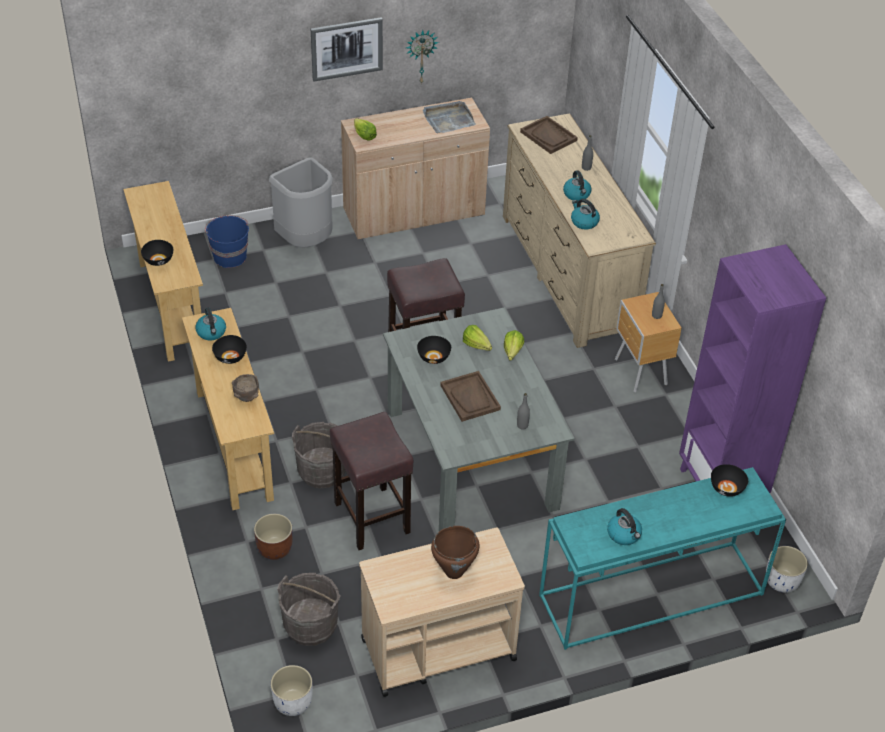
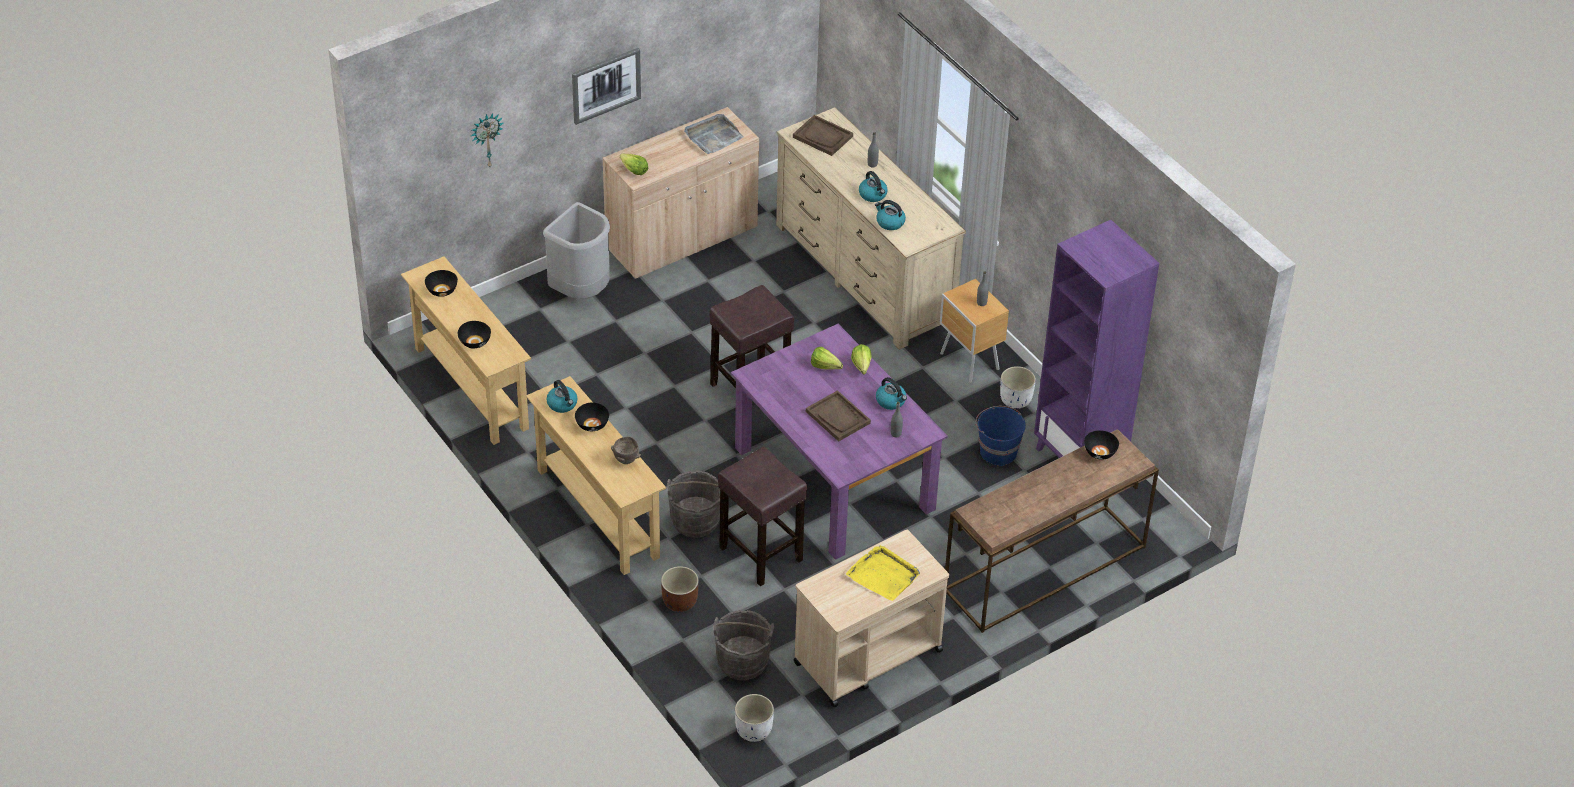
camera: 15 degrees left, 0 degrees up
blue bucket [205,215,249,268] -> blue bucket moved to [976,406,1026,466]
grey dining table [383,307,575,531] -> purple dining table [731,324,948,560]
wall clock [406,30,439,84] -> wall clock moved to [471,113,504,167]
black bowl [417,336,451,364] -> black bowl moved to [425,270,458,297]
brown cooking pot [431,526,479,579] -> yellow tray [846,545,920,601]
turquoise console table [539,467,786,650] -> brown console table [945,429,1159,633]
kettle [607,508,642,545] -> kettle moved to [876,377,907,410]
white planter [766,546,808,593] -> white planter moved to [1000,366,1036,409]

